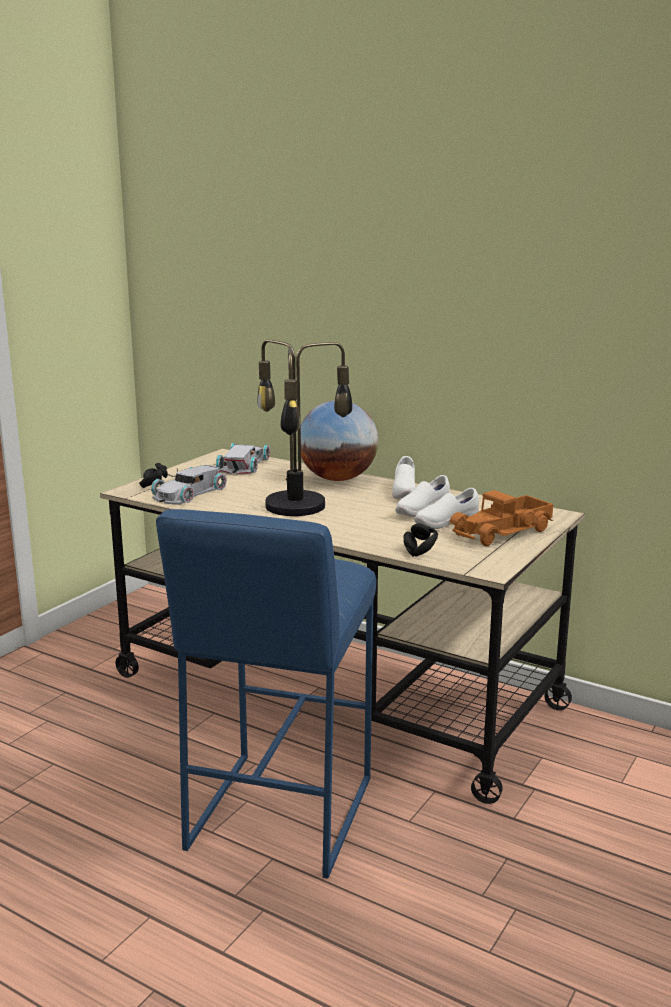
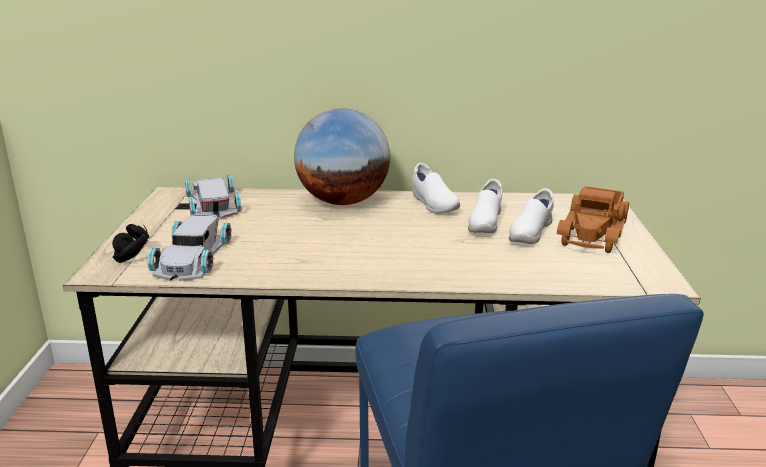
camera: 30 degrees left, 5 degrees up
table lamp [258,339,352,516] -> none
black headphones [403,523,438,557] -> none

